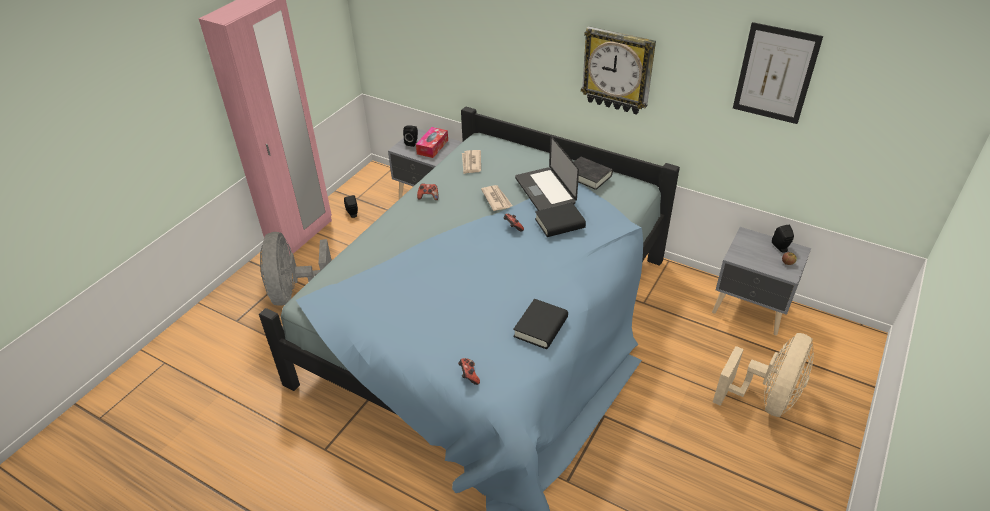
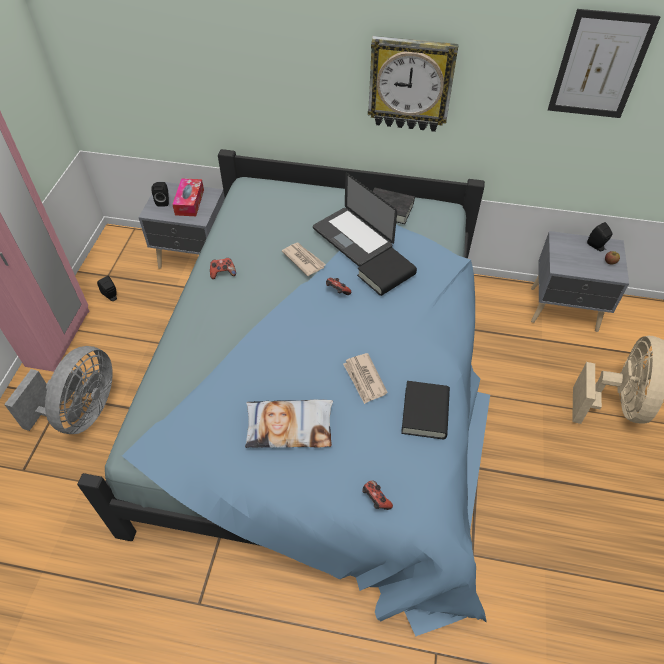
camera: 20 degrees left, 10 degrees up
grey fan [260,232,332,306] -> grey fan turned 135 degrees counterclockwise [4,346,113,434]
newspaper [462,150,481,174] -> newspaper moved to [343,353,388,404]
none -> pillow [245,399,333,448]

